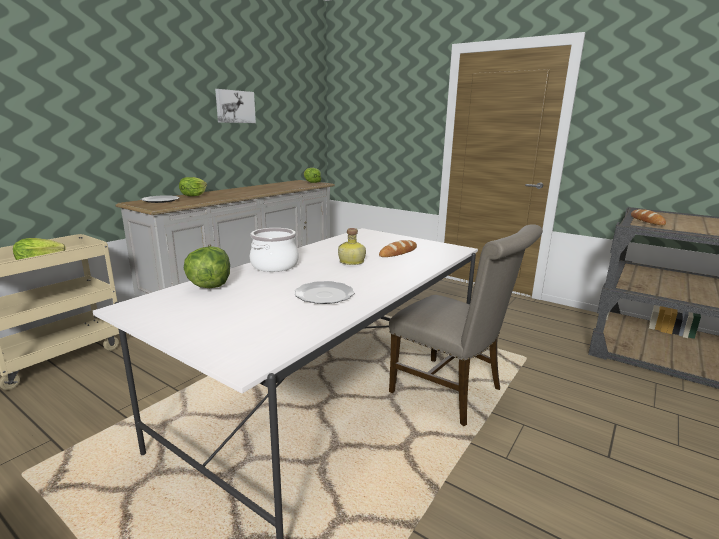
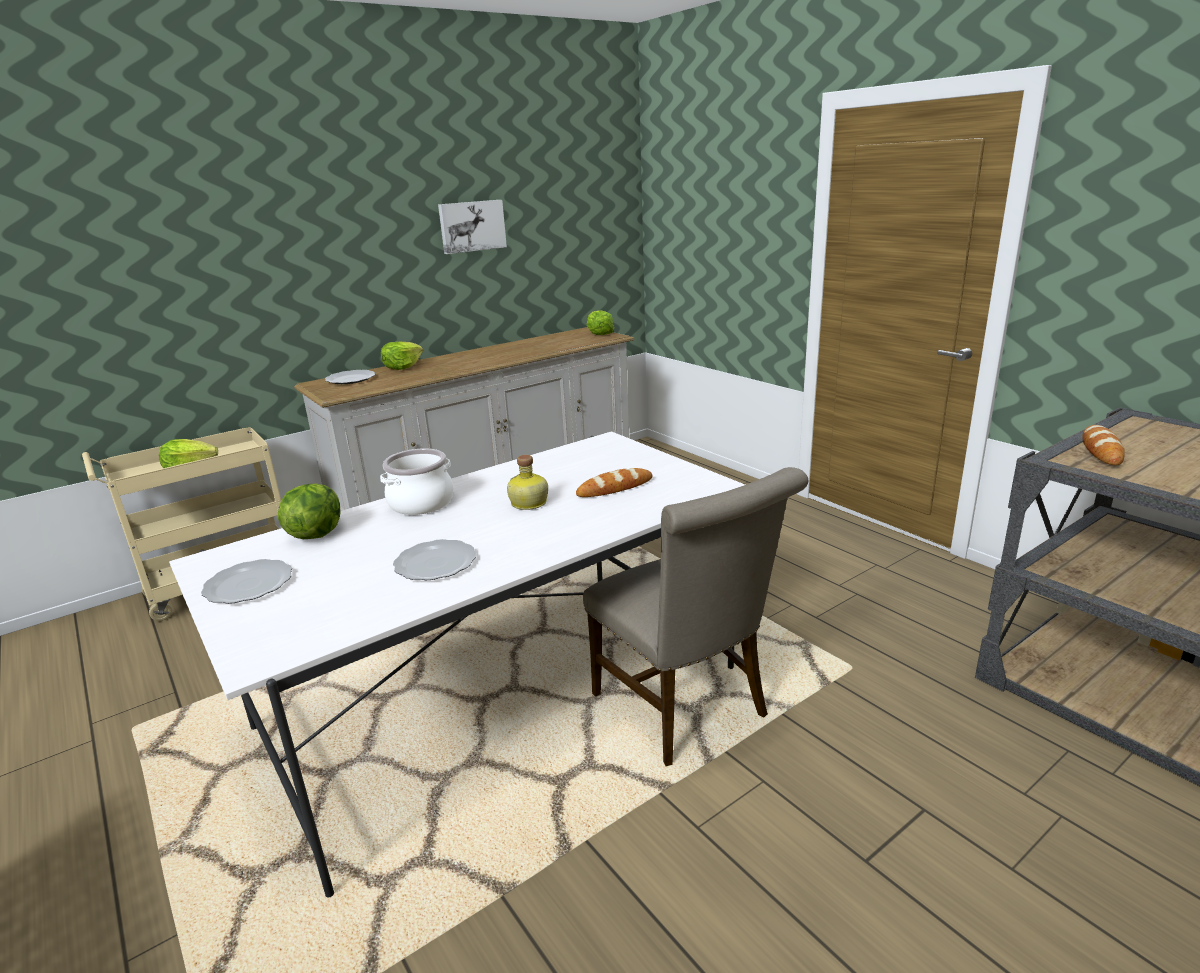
camera: 20 degrees right, 5 degrees up
none -> plate [201,559,292,604]

